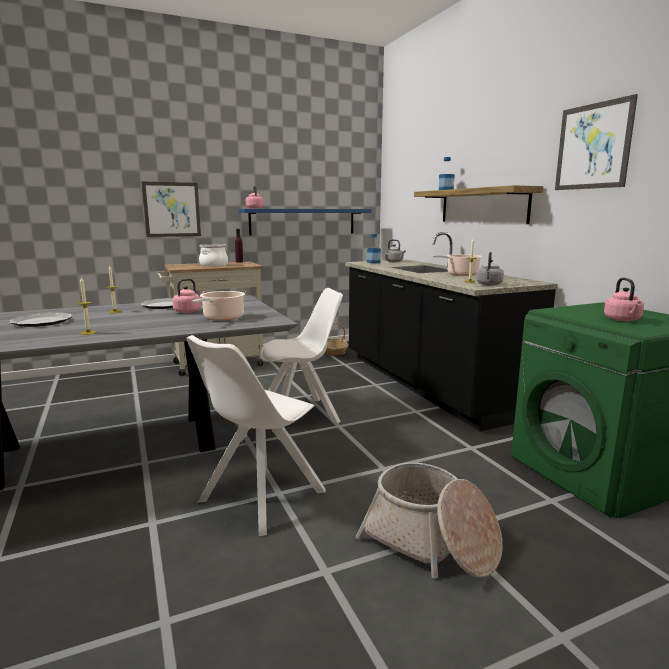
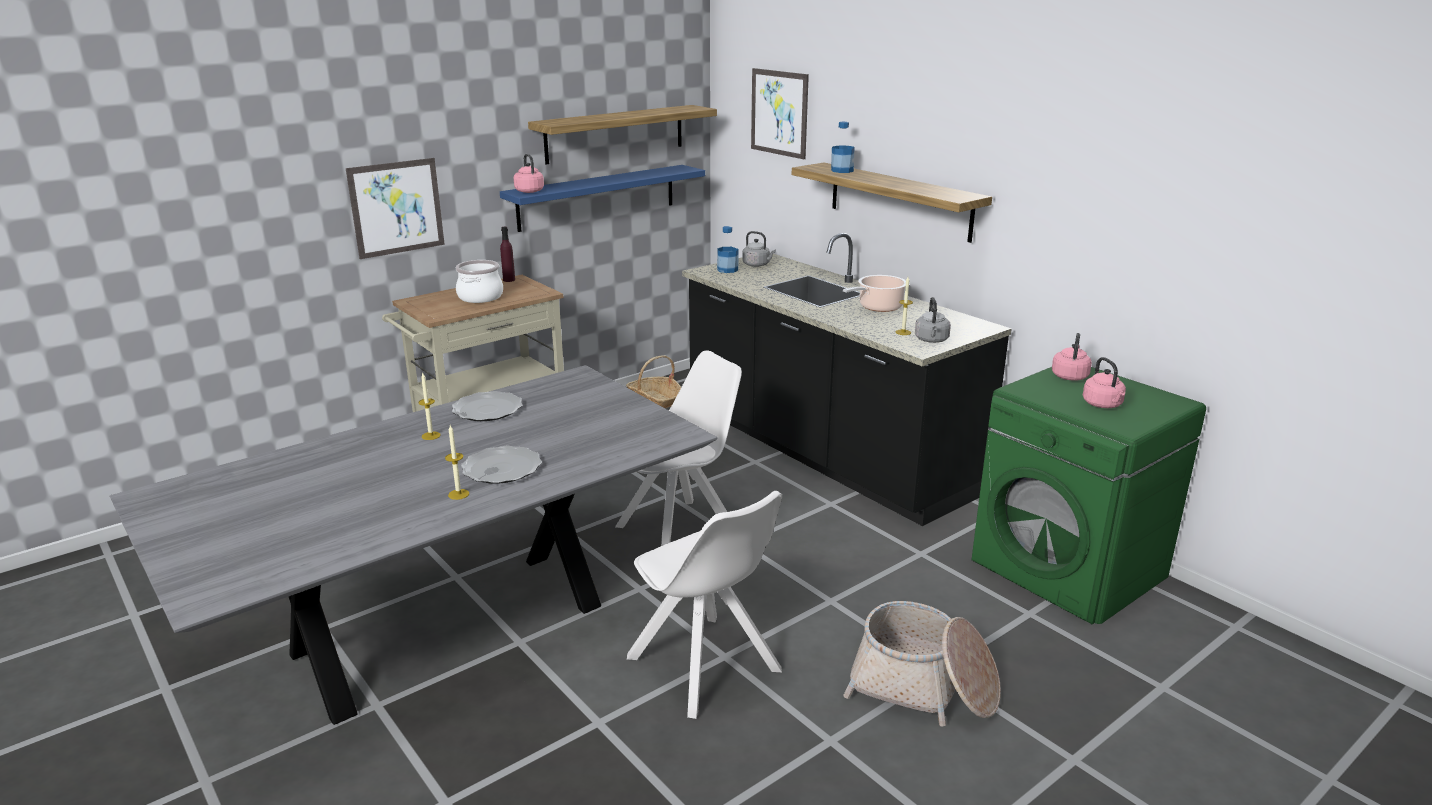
camera: 15 degrees left, 10 degrees up
plate [9,312,73,327] -> plate moved to [461,446,542,484]
pink kettle [172,278,205,313] -> pink kettle moved to [1052,333,1092,381]
white chair [187,335,325,536] -> white chair turned 60 degrees counterclockwise [627,491,782,719]
cooking pot [192,291,245,321] -> none
picture [555,94,638,190] -> picture moved to [751,68,809,159]
none -> shelf [528,105,717,164]

